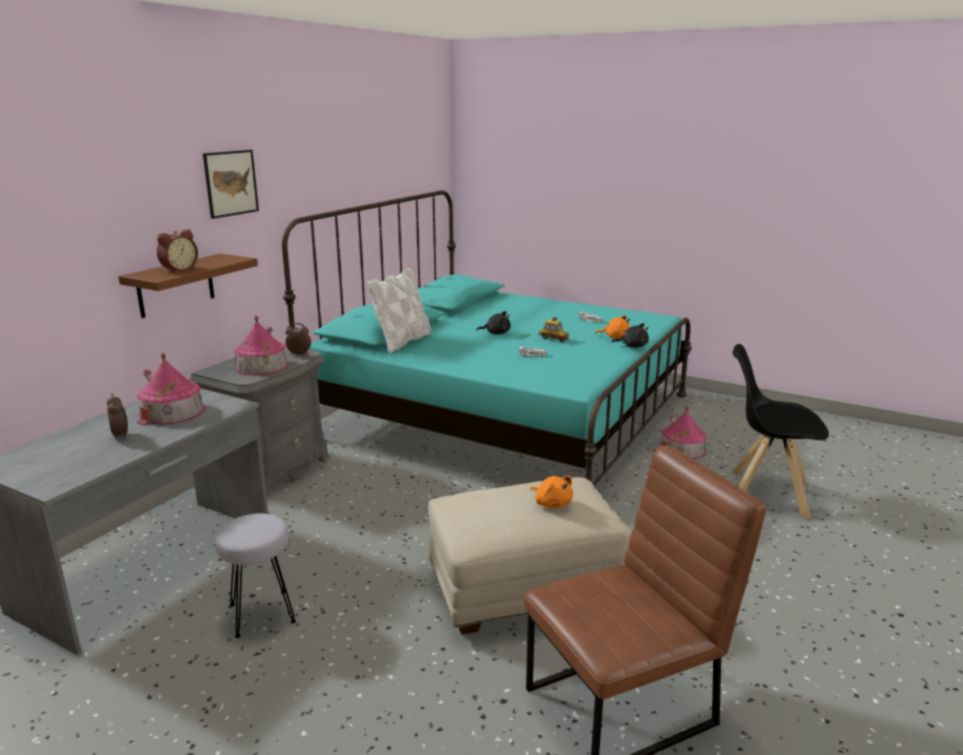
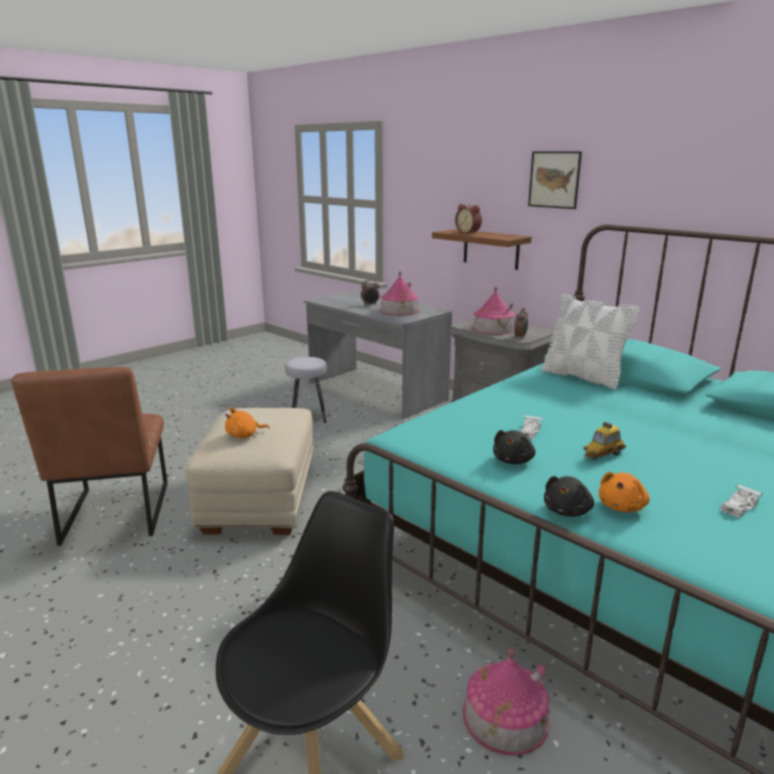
camera: 105 degrees right, 0 degrees up
black plush toy [477,311,511,334] -> black plush toy moved to [493,430,536,464]

